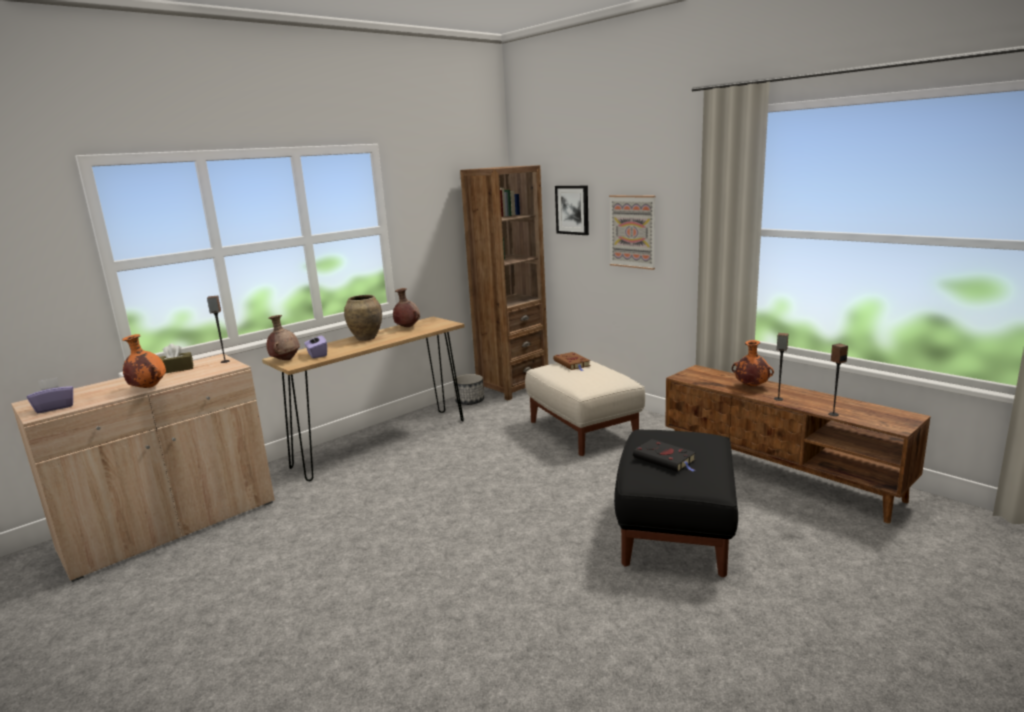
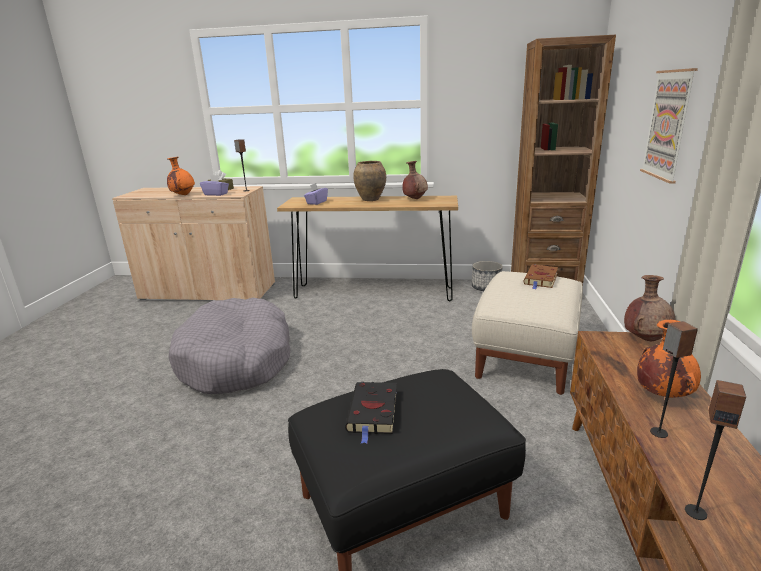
camera: 50 degrees right, 5 degrees up
purple tissue box [27,377,73,413] -> purple tissue box moved to [200,175,229,196]
brown vase [267,315,300,360] -> brown vase moved to [624,275,676,341]
picture [555,186,589,235] -> none
none -> grey dog bed [169,298,290,394]

